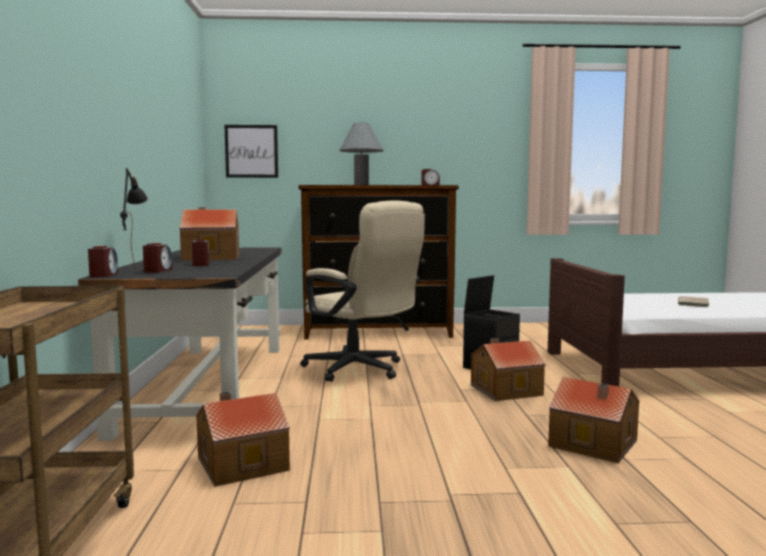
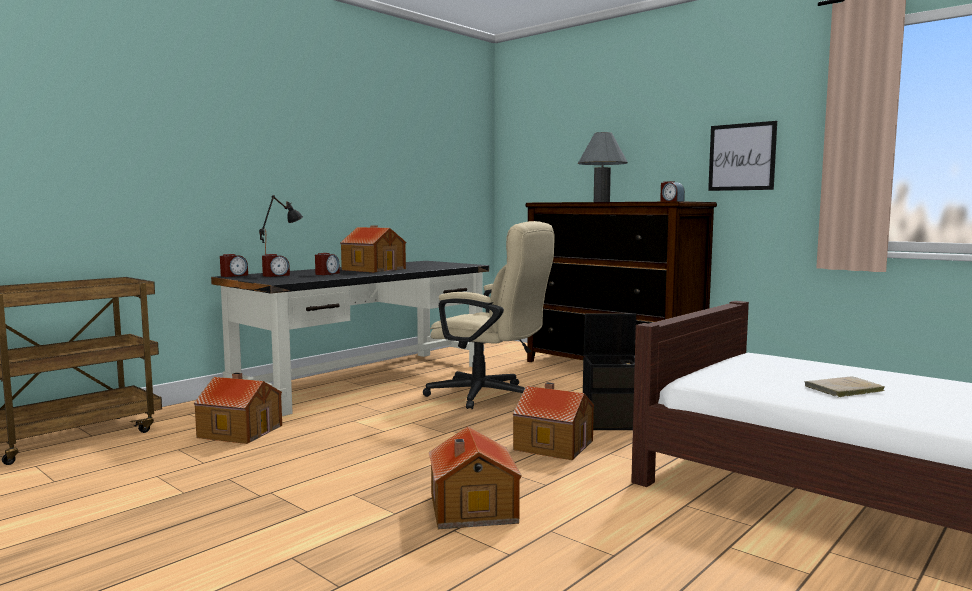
camera: 45 degrees right, 0 degrees up
picture [225,125,278,178] -> picture moved to [708,121,777,191]
beige office chair [300,201,425,382] -> beige office chair turned 60 degrees counterclockwise [423,221,555,409]

